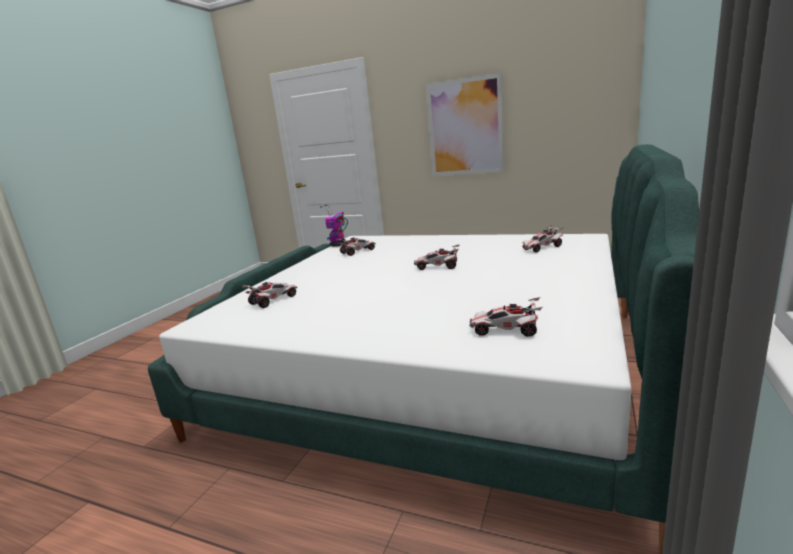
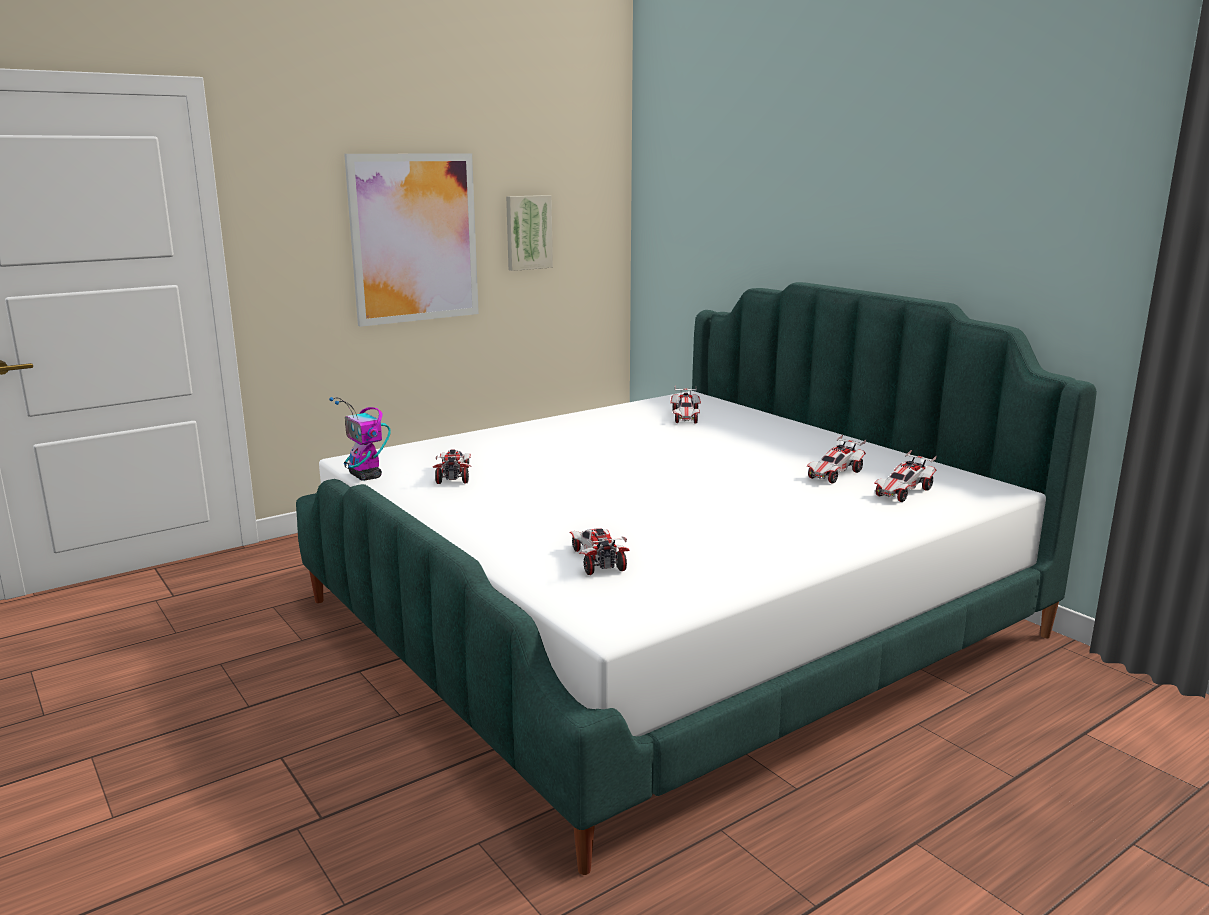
camera: 60 degrees left, 0 degrees up
toy car [414,244,460,270] -> toy car moved to [807,435,866,484]
none -> picture [506,195,553,271]

